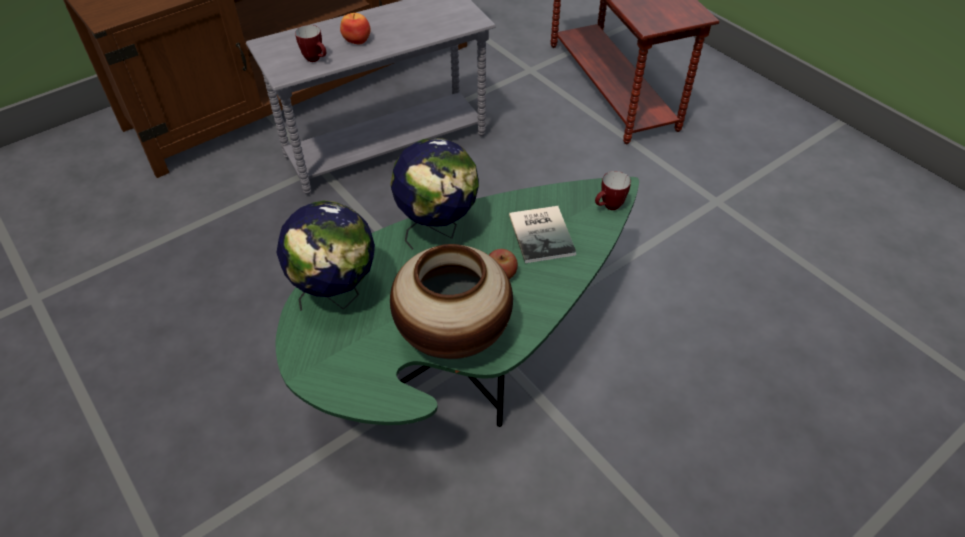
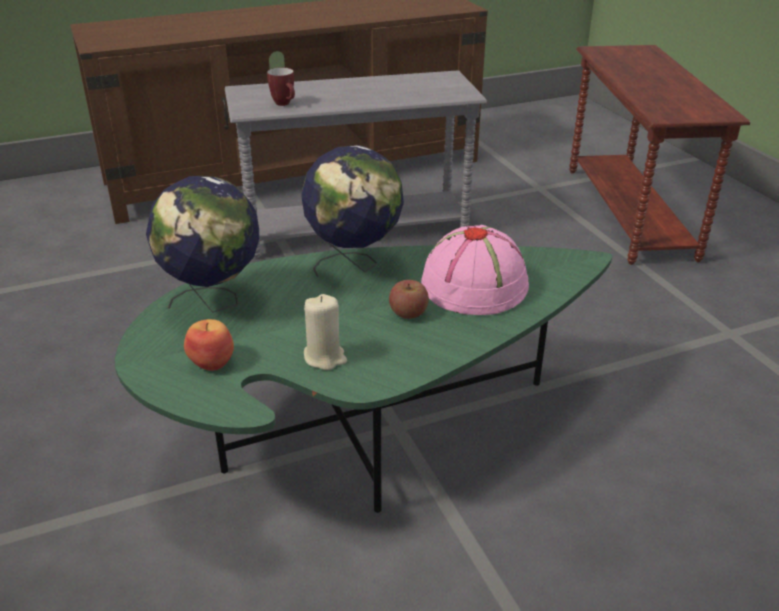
camera: 15 degrees right, 15 degrees down
apple [340,13,370,44] -> apple moved to [184,319,234,371]
vase [390,244,513,359] -> beige candle [304,294,347,370]
book [509,206,576,263] -> pink hat [421,225,529,315]
mug [595,171,631,210] -> none

